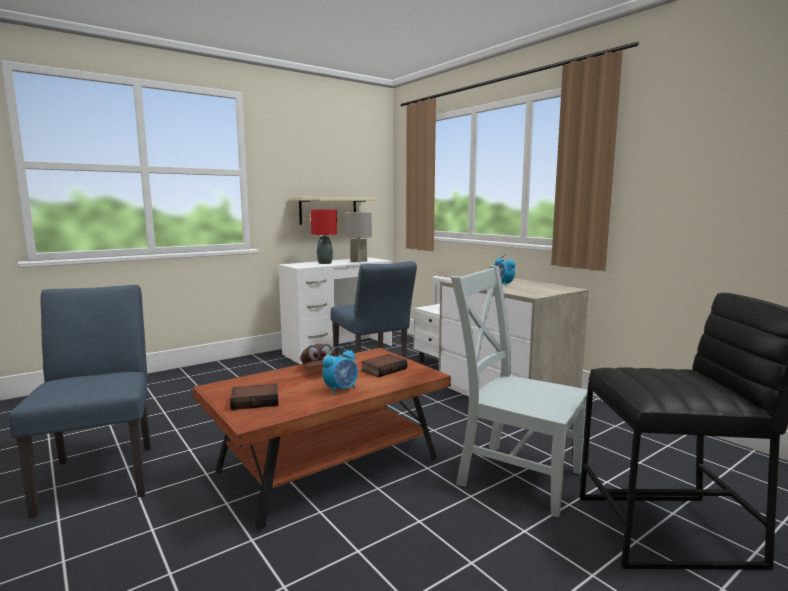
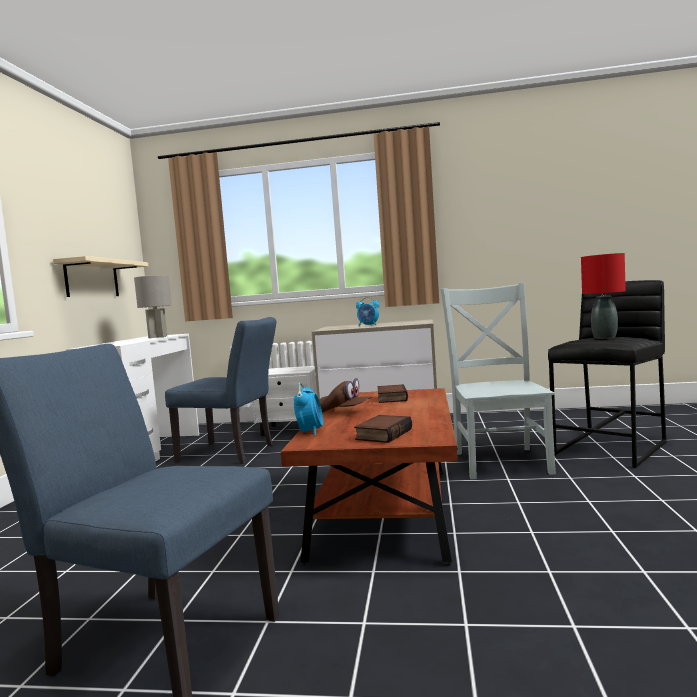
camera: 45 degrees left, 5 degrees down
red table lamp [311,210,337,264] -> red table lamp moved to [581,253,626,338]
alarm clock [322,346,358,395] -> alarm clock moved to [293,382,323,436]
grey chair [451,265,588,517] -> grey chair turned 105 degrees clockwise [441,282,556,479]

